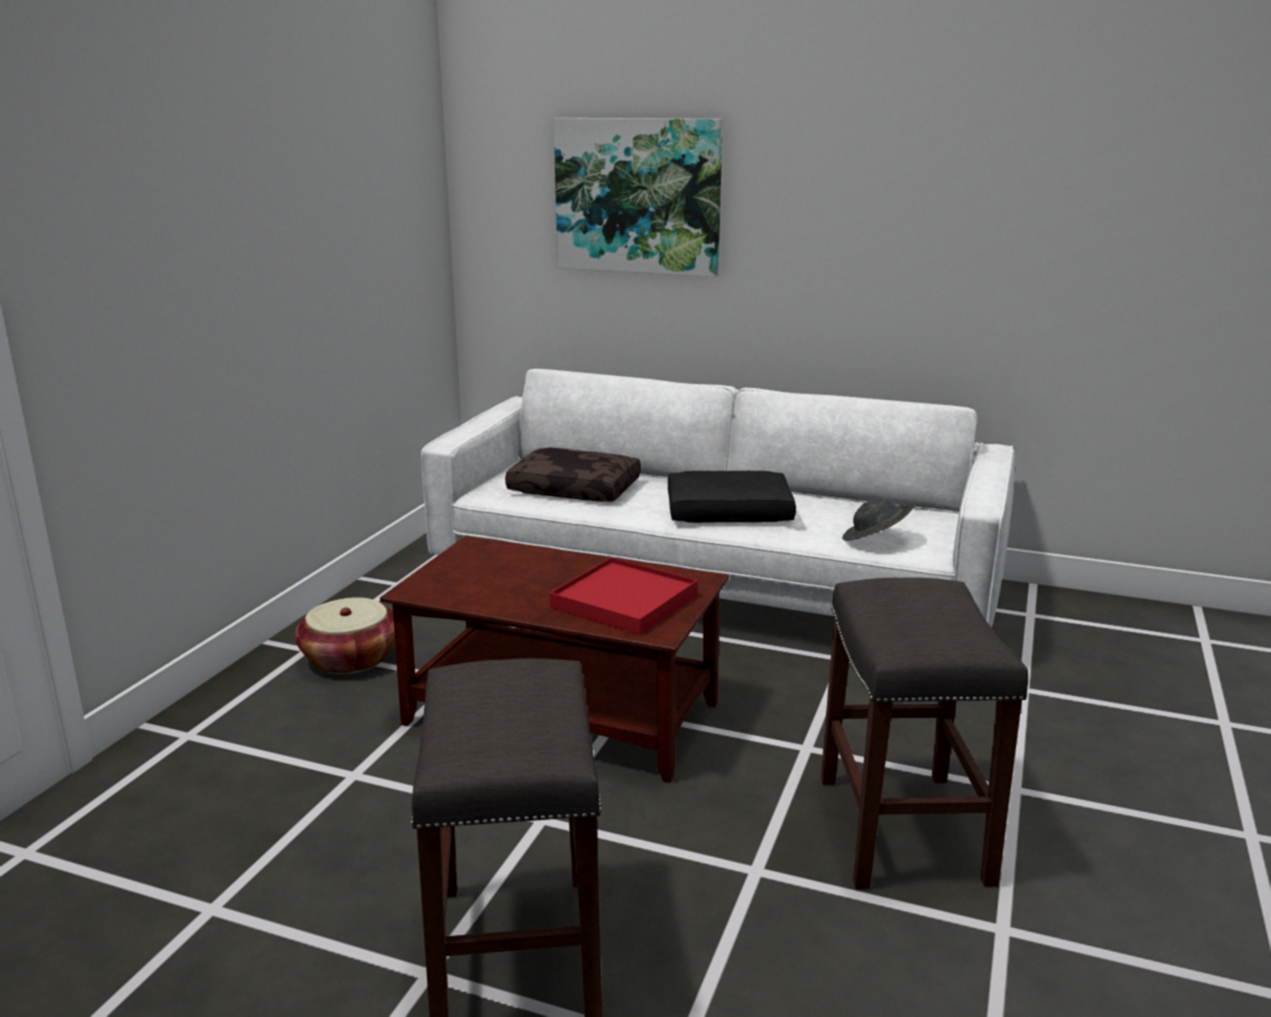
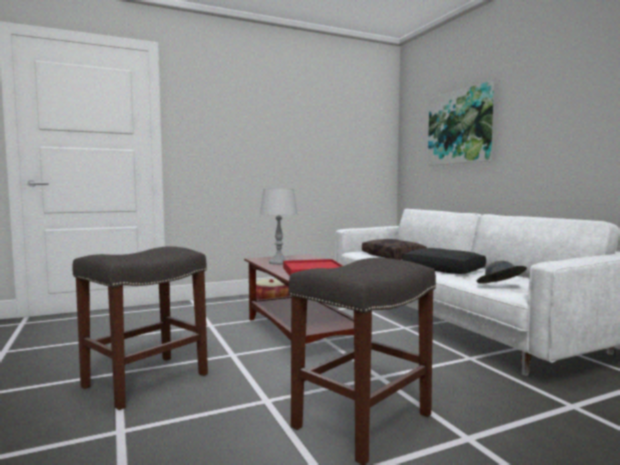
camera: 45 degrees right, 15 degrees down
none -> grey table lamp [260,189,298,265]

